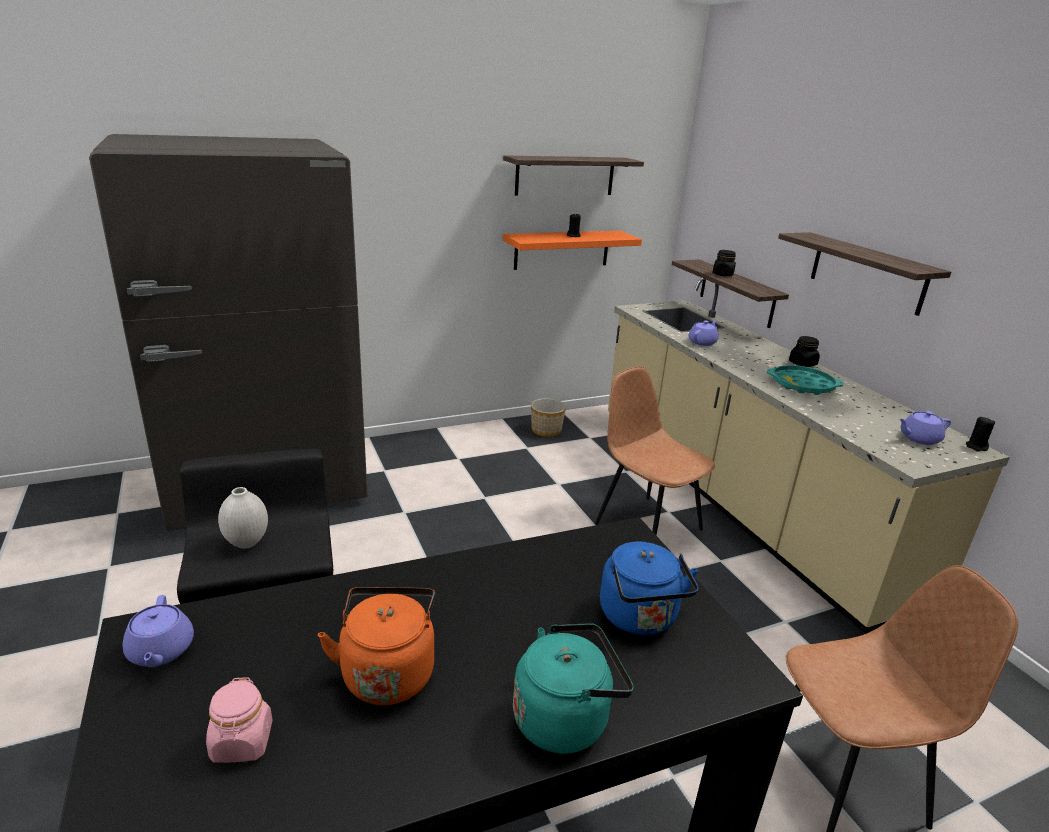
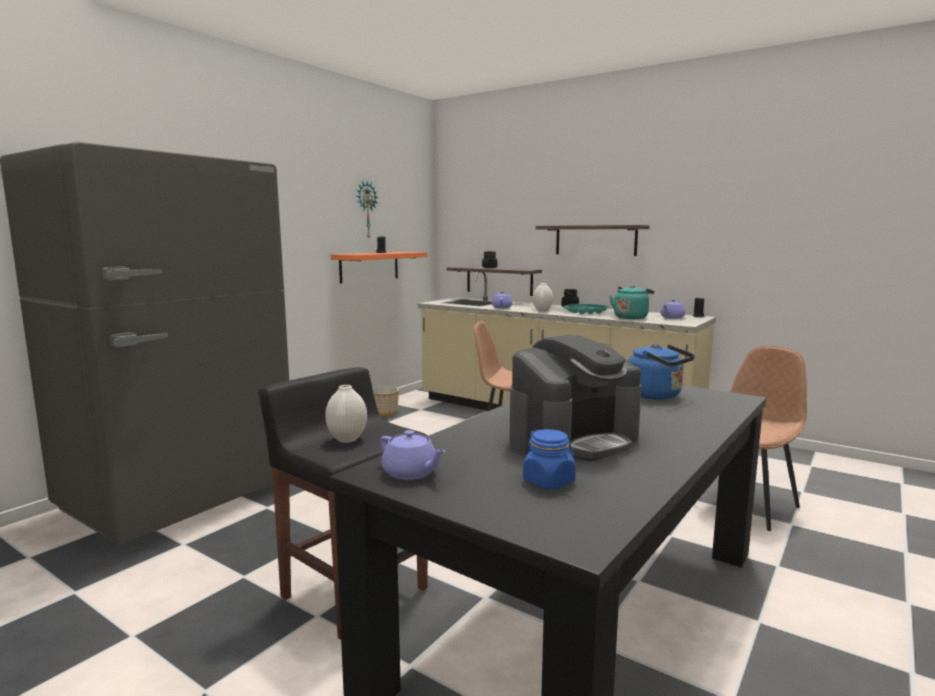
camera: 30 degrees left, 15 degrees down
pink jar [206,677,273,763] -> blue jar [523,429,576,490]
orange kettle [318,587,435,705] -> coffee machine [509,335,642,461]
shelf [503,155,644,196] -> wall clock [356,181,379,238]
turquoise kettle [513,623,634,754] -> turquoise kettle moved to [609,285,654,319]
none -> white vase [533,283,553,312]

